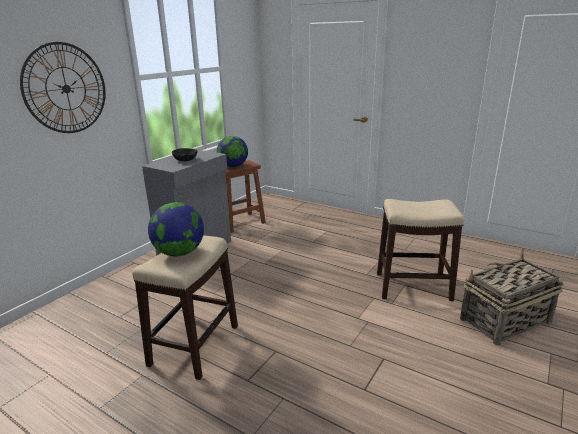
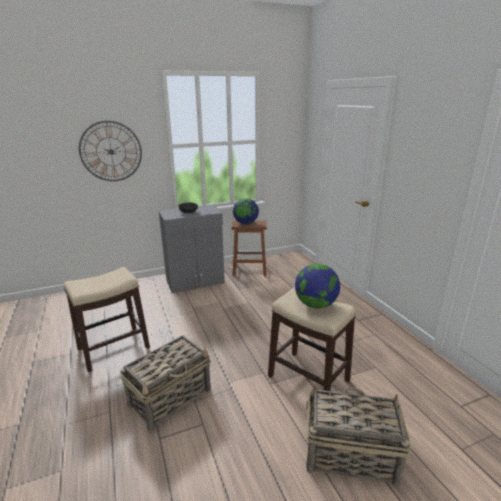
camera: 35 degrees right, 0 degrees up
globe [148,202,204,257] -> globe moved to [295,264,340,308]
none -> basket [120,335,211,431]

